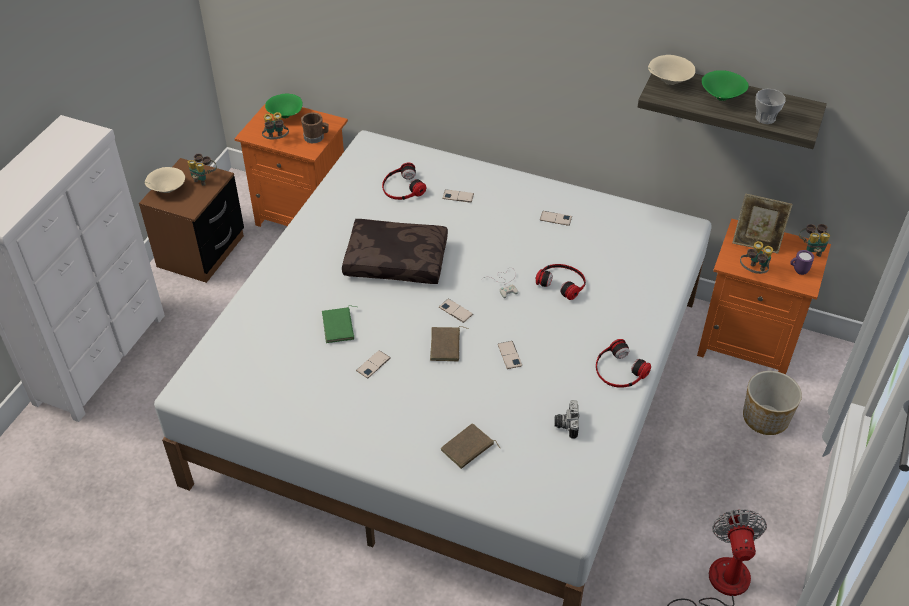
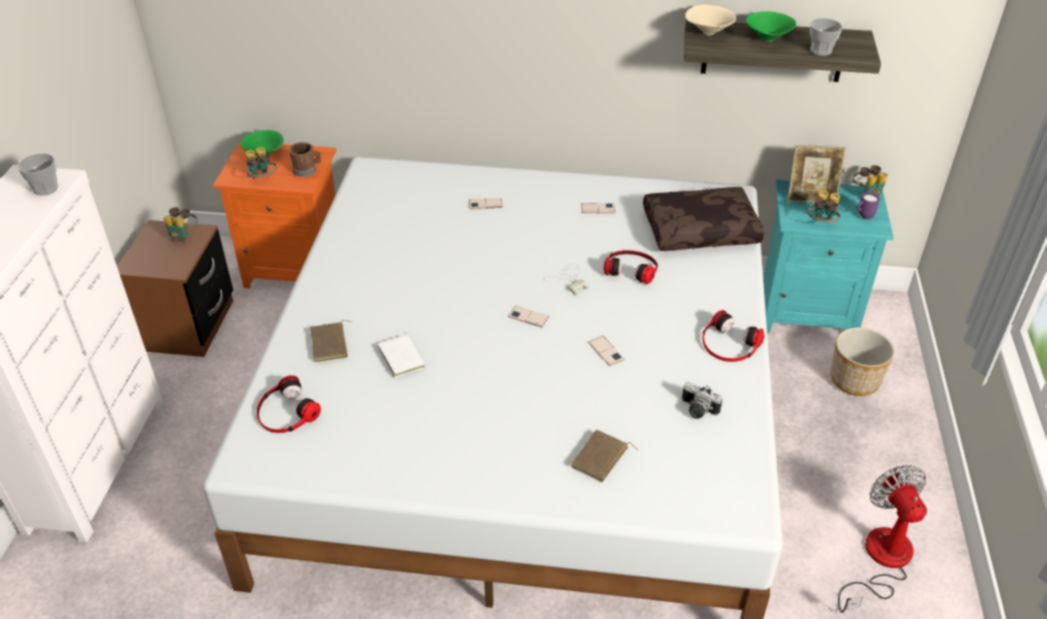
camera: 15 degrees left, 5 degrees down
beige bowl [145,167,185,193] -> none
green book [322,306,356,343] -> white book [378,332,425,377]
brown pillow [342,219,448,284] -> brown pillow moved to [643,187,764,251]
phone [356,350,391,378] -> none
headphones [382,163,426,200] -> headphones moved to [256,375,321,433]
brown book [430,326,469,361] -> brown book moved to [310,320,353,362]
camera [554,400,579,439] -> camera turned 45 degrees counterclockwise [682,382,723,419]
orange nightstand [697,219,831,374] -> turquoise nightstand [763,180,894,333]
none -> cup [17,153,58,196]

